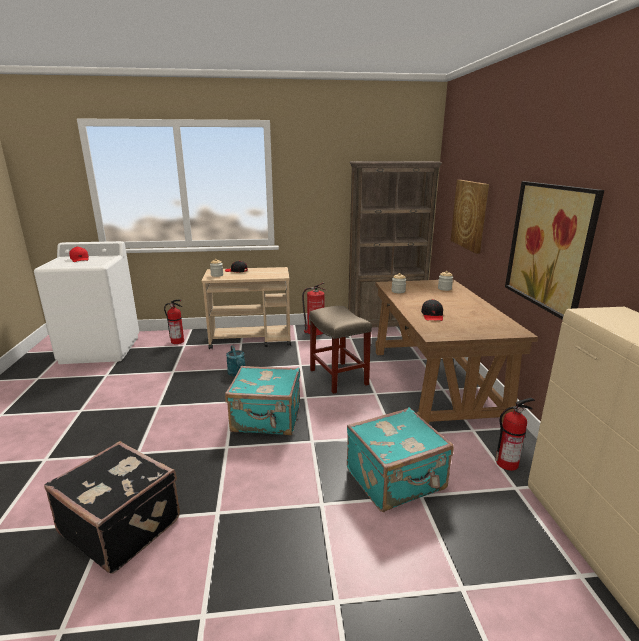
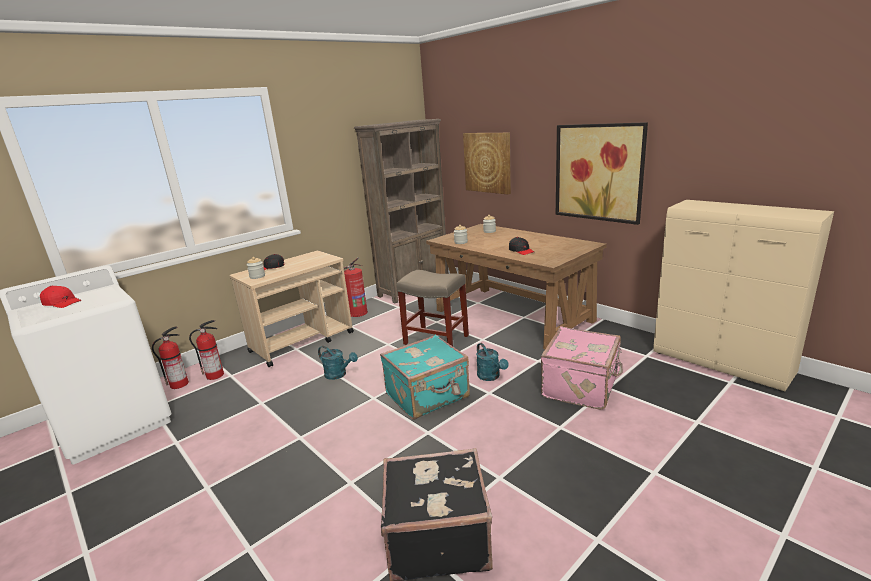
camera: 35 degrees left, 0 degrees up
turquoise suitcase [347,407,454,512] -> pink suitcase [541,327,623,410]
fire extinguisher [495,398,535,471] -> fire extinguisher moved to [152,326,189,389]
none -> turquoise watering can [476,343,508,381]

